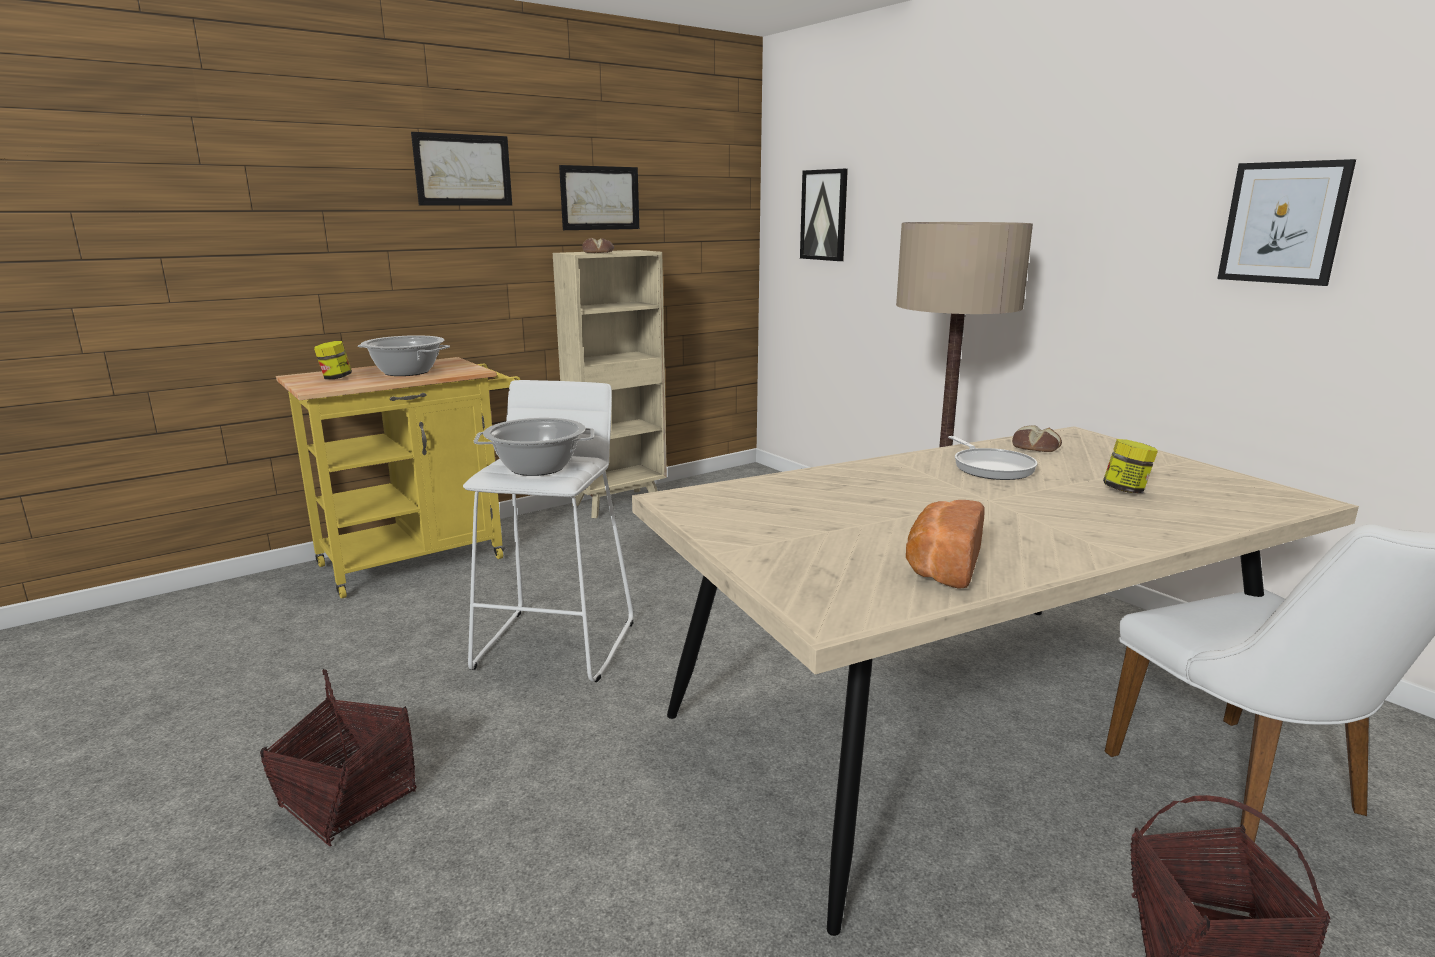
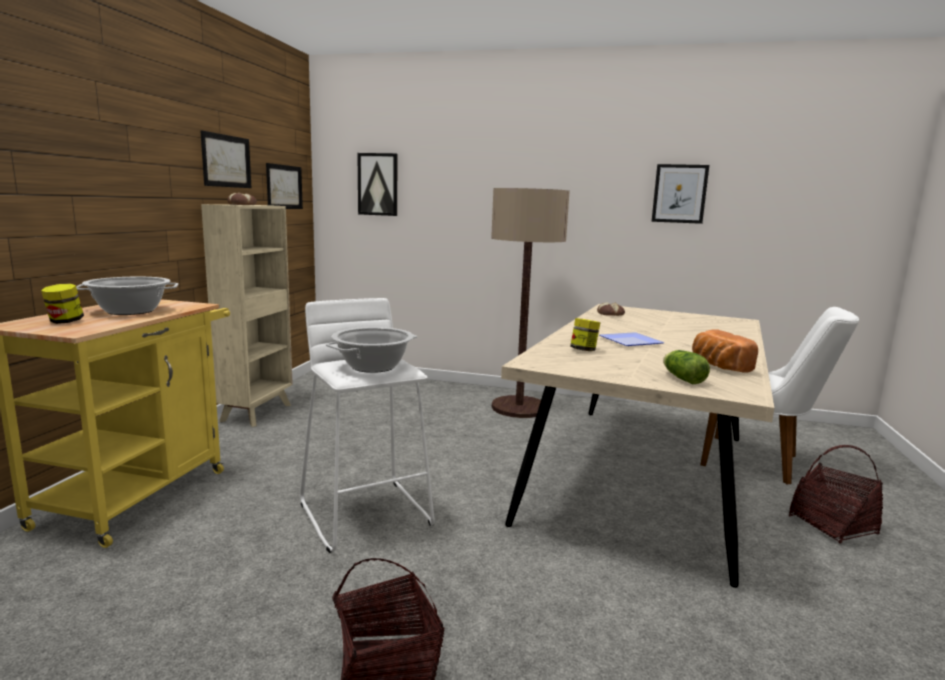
camera: 40 degrees left, 5 degrees down
picture [411,132,512,205] -> picture moved to [266,163,303,209]
frying pan [948,436,1037,480] -> none
jar [1103,439,1158,493] -> jar moved to [570,318,601,351]
none -> plate [599,332,664,346]
none -> lettuce [663,350,710,384]

